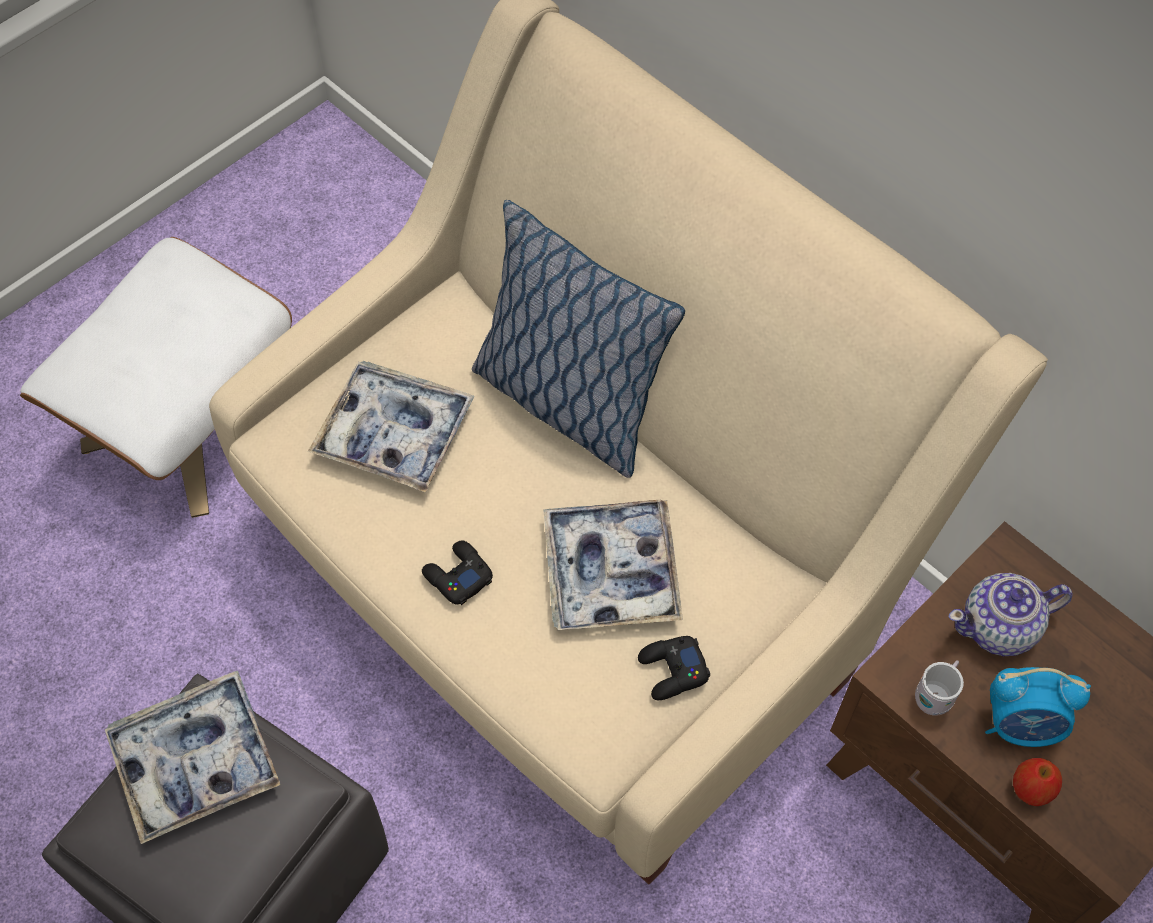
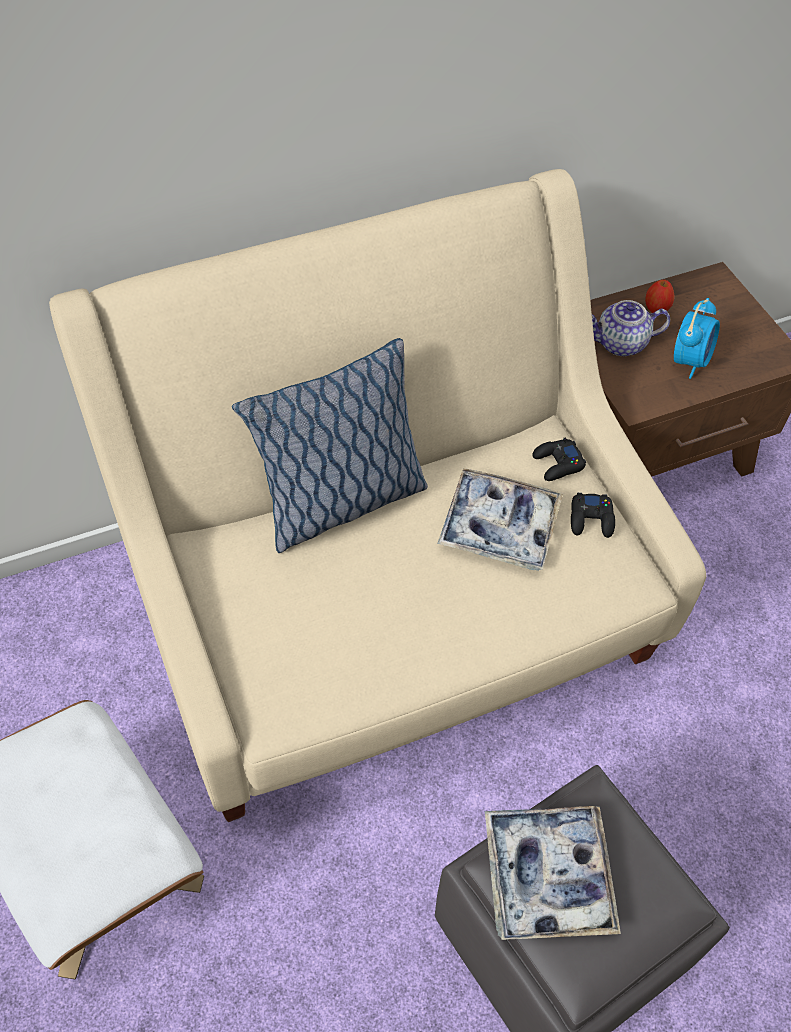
camera: 70 degrees left, 5 degrees down
tray [308,361,475,493] -> none
black game controller [422,540,493,605] -> black game controller moved to [532,438,586,481]
white mug [915,660,964,716] -> none
teapot [949,573,1073,656] -> teapot turned 75 degrees clockwise [592,300,670,356]
apple [1013,758,1062,806] -> apple moved to [645,280,674,313]

